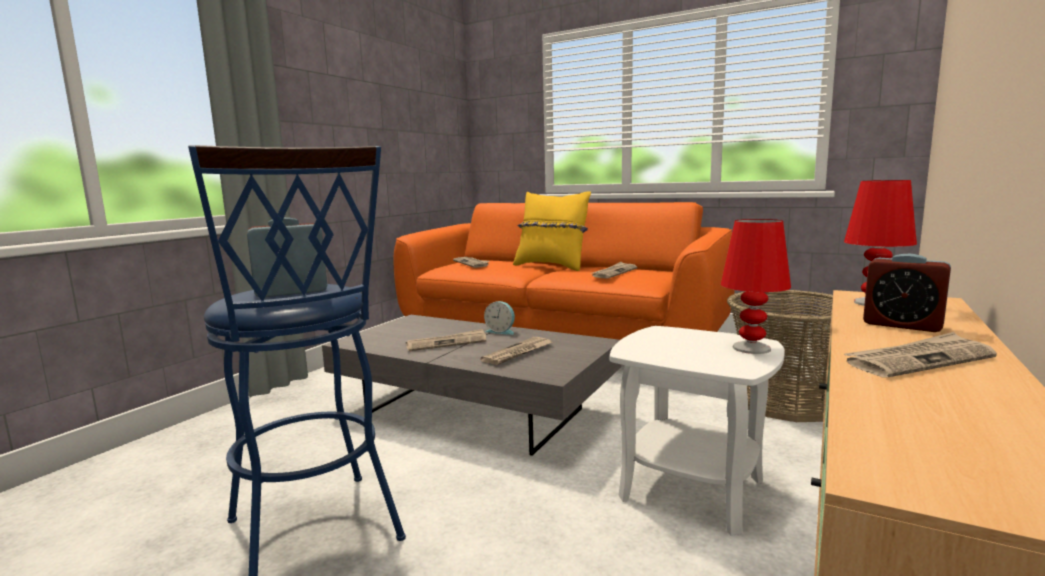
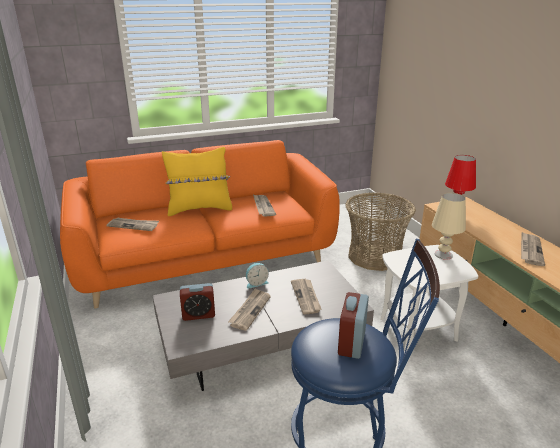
camera: 50 degrees left, 15 degrees up
red table lamp [721,219,791,354] -> beige table lamp [432,193,466,260]
alarm clock [863,254,951,332] -> alarm clock moved to [180,283,215,321]

